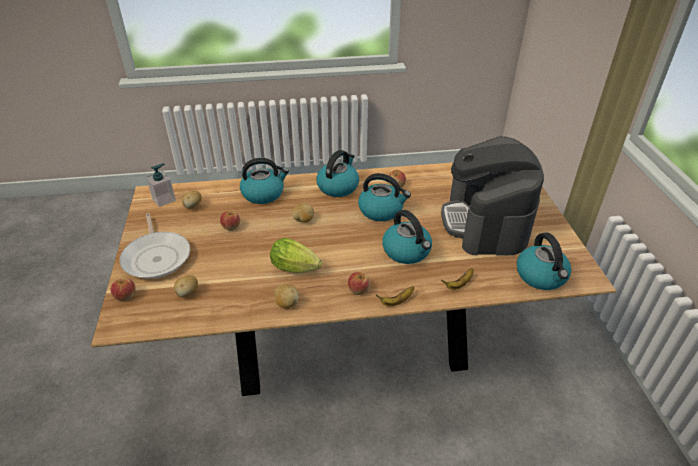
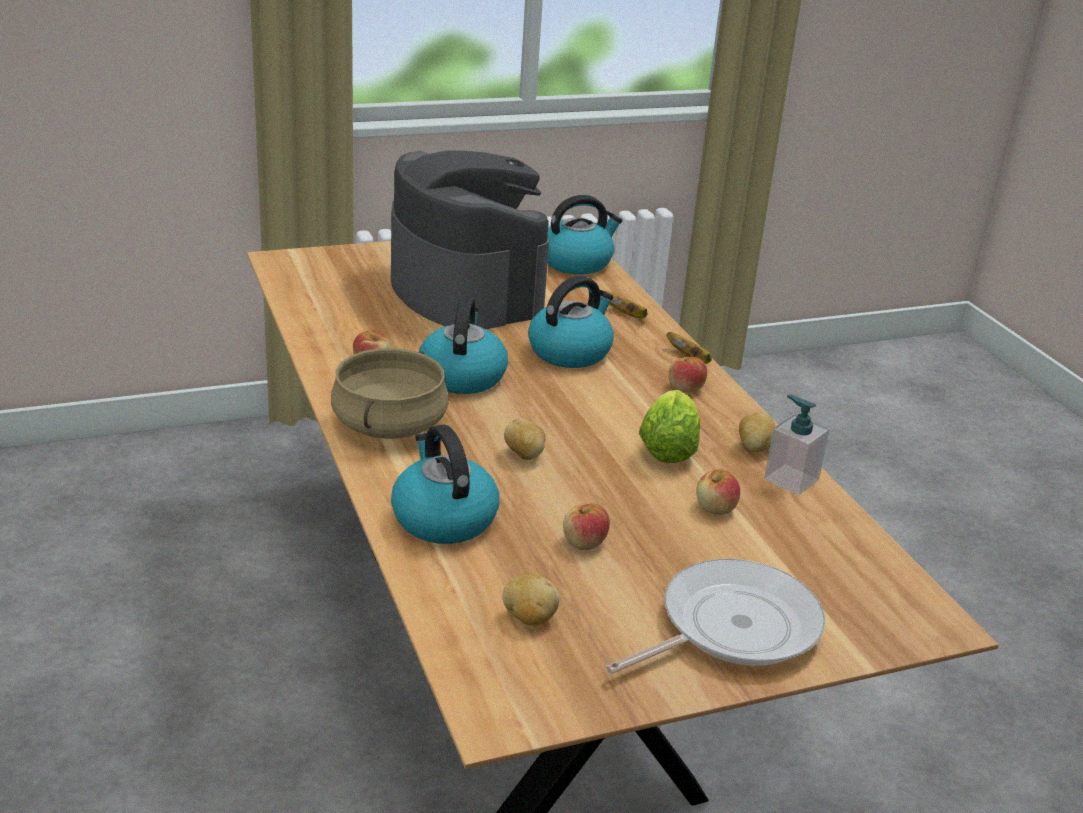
camera: 105 degrees left, 10 degrees down
apple [111,278,136,301] -> apple moved to [696,469,740,515]
soap dispenser [146,163,176,207] -> soap dispenser moved to [764,394,830,495]
potato [174,275,198,298] -> none
kettle [316,150,359,197] -> beige cooking pot [331,348,449,439]
coffee machine [441,136,544,255] -> coffee machine turned 105 degrees counterclockwise [391,150,549,329]

